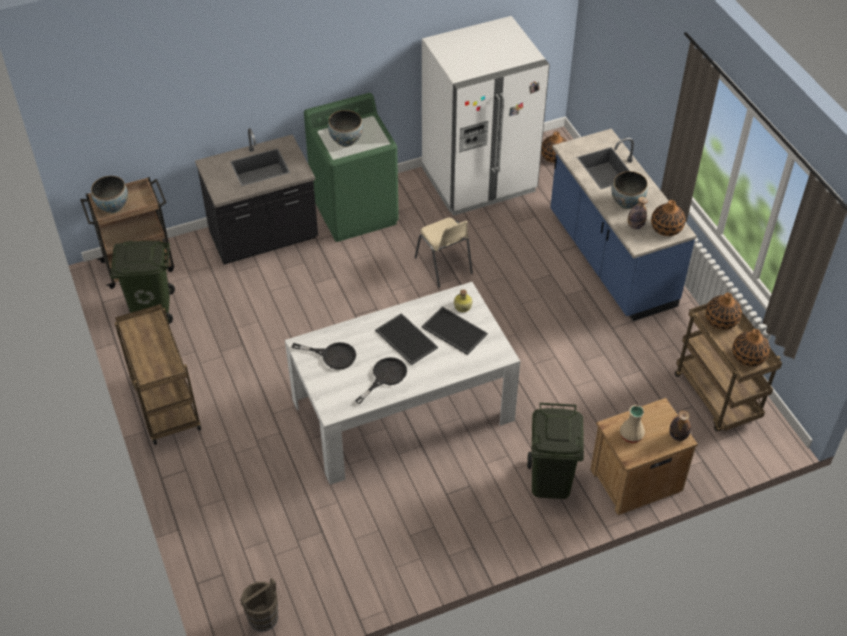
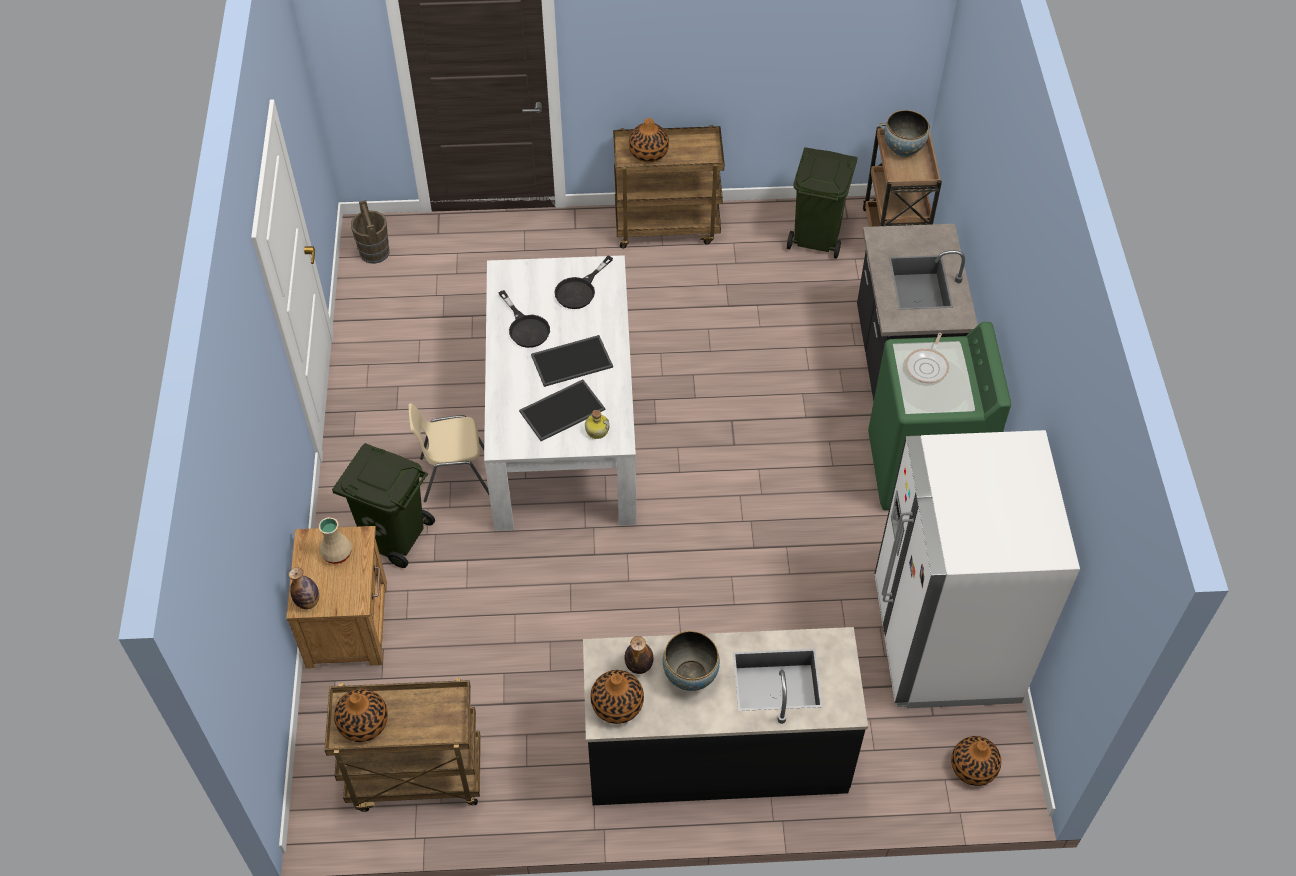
camera: 110 degrees right, 5 degrees up
bowl [328,110,363,147] -> frying pan [905,333,949,383]
beige chair [415,217,473,287] -> beige chair moved to [409,403,489,502]
blue counter [550,129,697,321] -> black counter [583,627,868,805]
vase [705,293,742,330] -> vase moved to [629,118,669,162]

